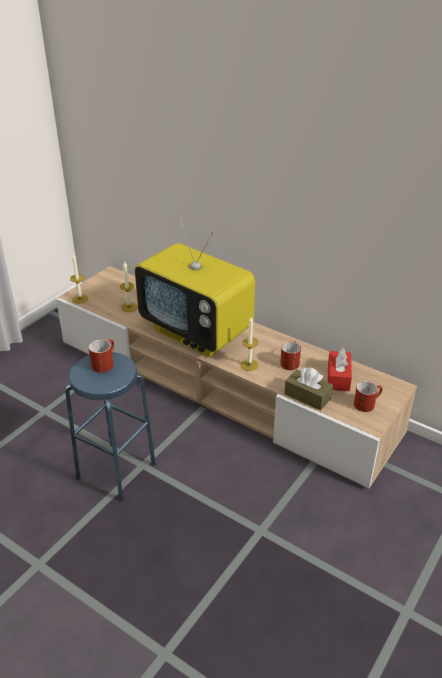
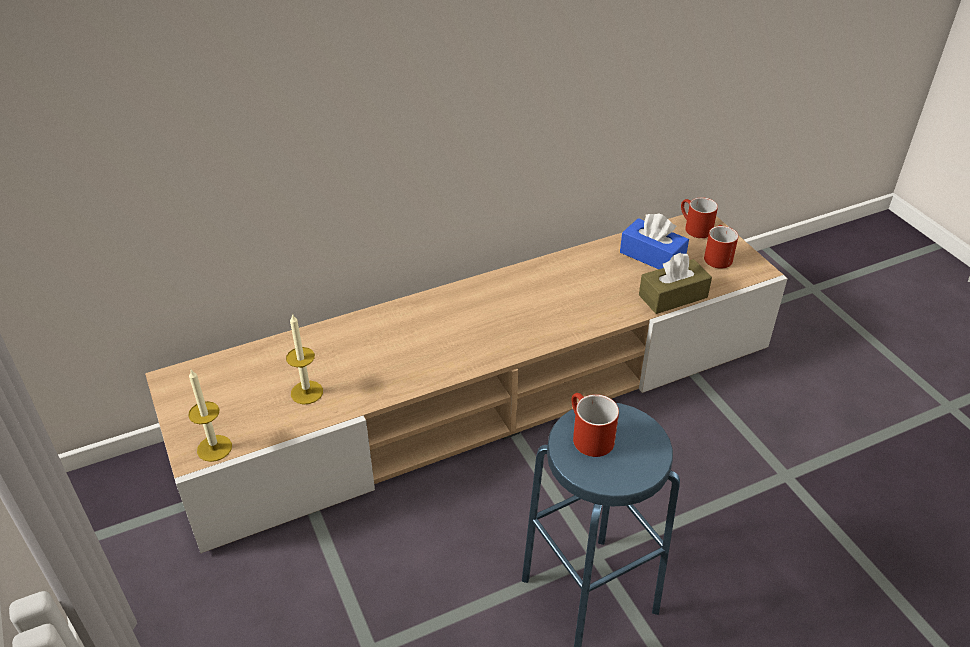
camera: 60 degrees left, 5 degrees up
television [135,217,255,357] -> none
candle [240,317,259,371] -> none
red mug [280,341,301,370] -> red mug moved to [681,197,718,238]
red tissue box [328,348,352,391] -> blue tissue box [620,213,689,269]

